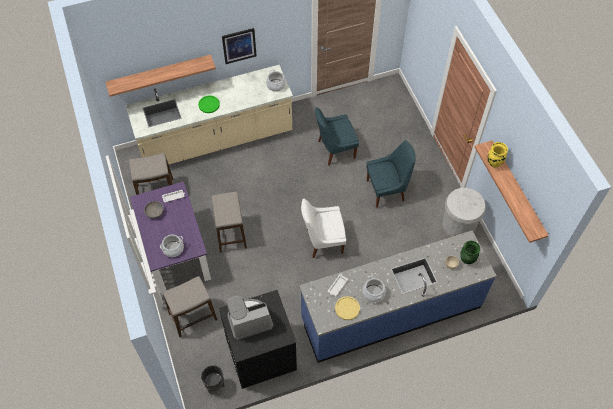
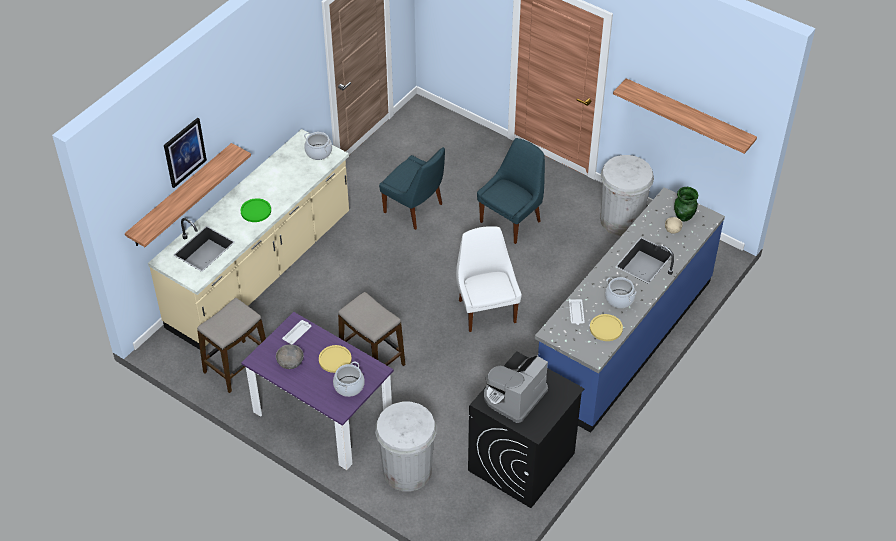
camera: 35 degrees left, 10 degrees down
stool [163,276,217,337] -> white trash can [375,402,437,491]
black planter [201,365,225,394] -> none
picture [222,28,257,64] -> picture moved to [164,118,207,188]
white chair [301,199,346,258] -> white chair turned 120 degrees clockwise [456,226,522,332]
blue chair [315,107,359,165] -> blue chair turned 90 degrees counterclockwise [379,147,445,230]
yellow vase [488,142,508,168] -> none
none -> yellow plate [319,345,352,373]

